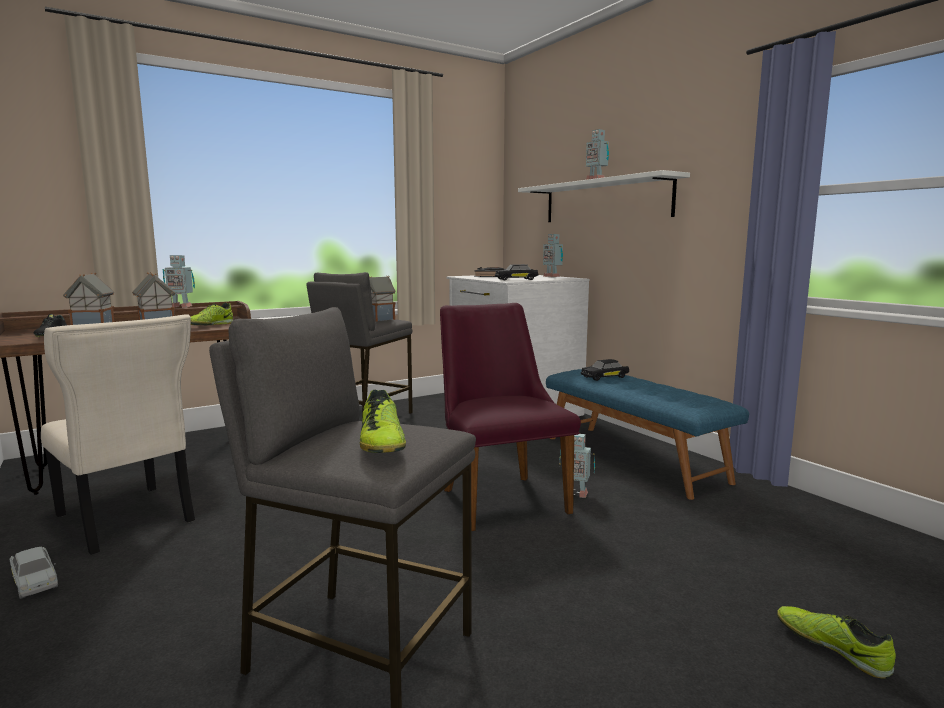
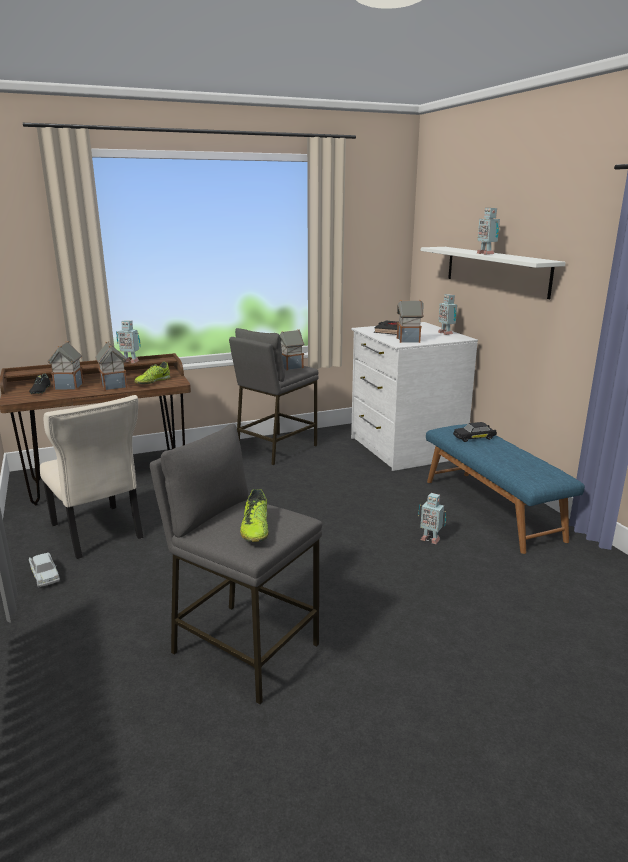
camera: 10 degrees right, 10 degrees up
purple chair [440,303,581,531] -> none
black toy car [495,264,538,280] -> toy house [397,300,424,343]
shoe [777,606,896,678] -> none

